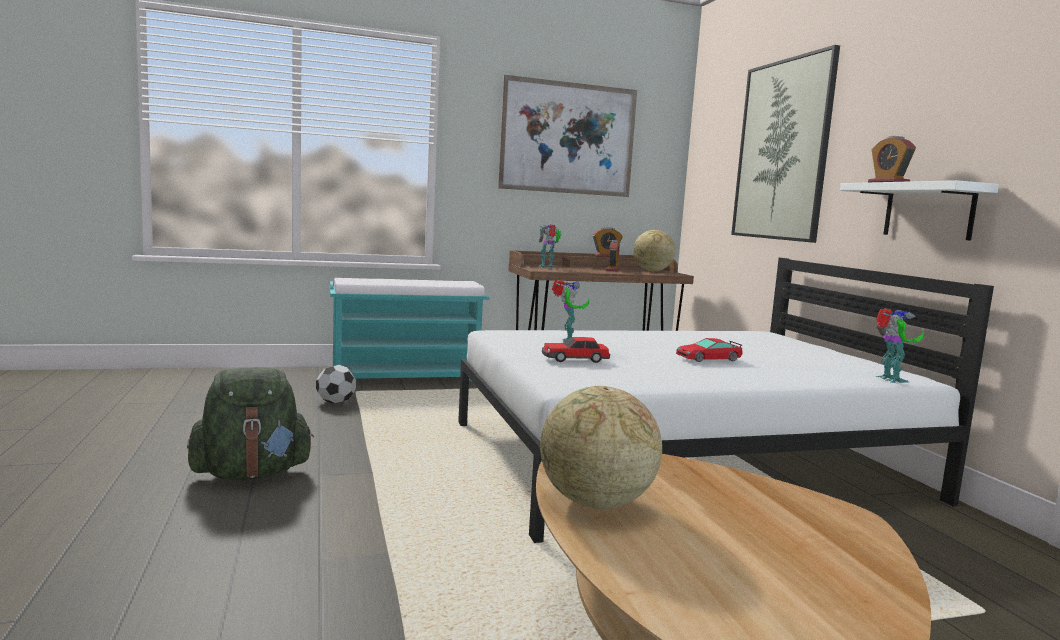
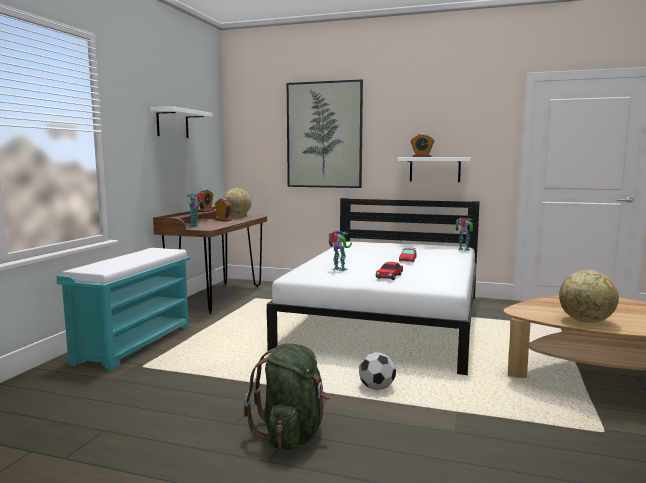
camera: 55 degrees left, 0 degrees up
football [316,365,356,404] -> football moved to [359,352,396,390]
picture [498,75,637,197] -> white shelf [150,106,213,138]

